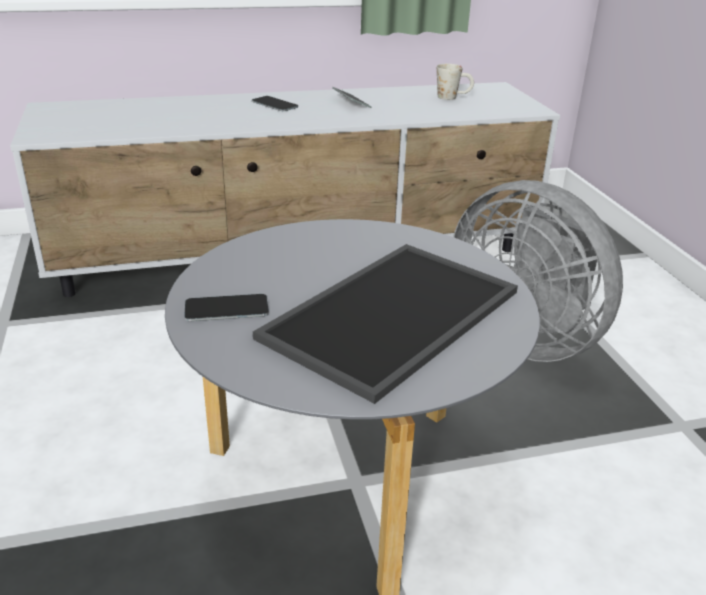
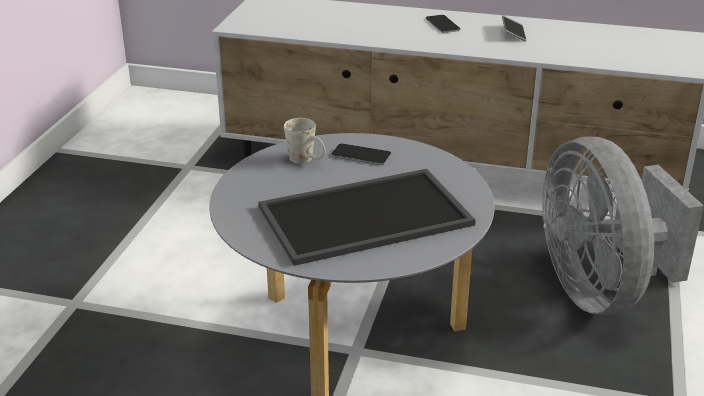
camera: 30 degrees right, 0 degrees up
phone [184,294,269,321] -> phone moved to [331,144,391,165]
white mug [437,64,474,100] -> white mug moved to [284,118,325,164]

